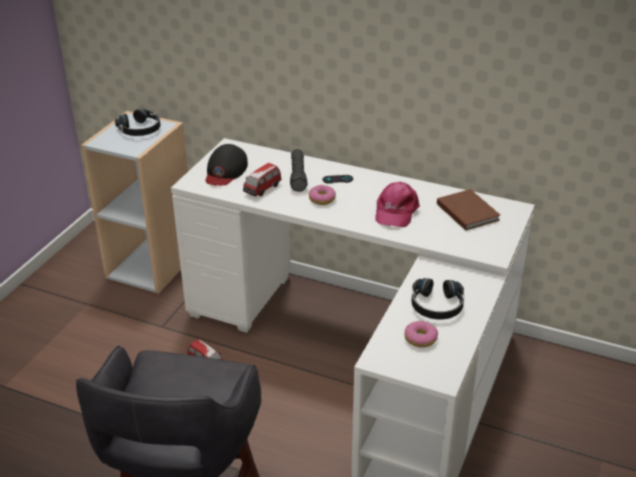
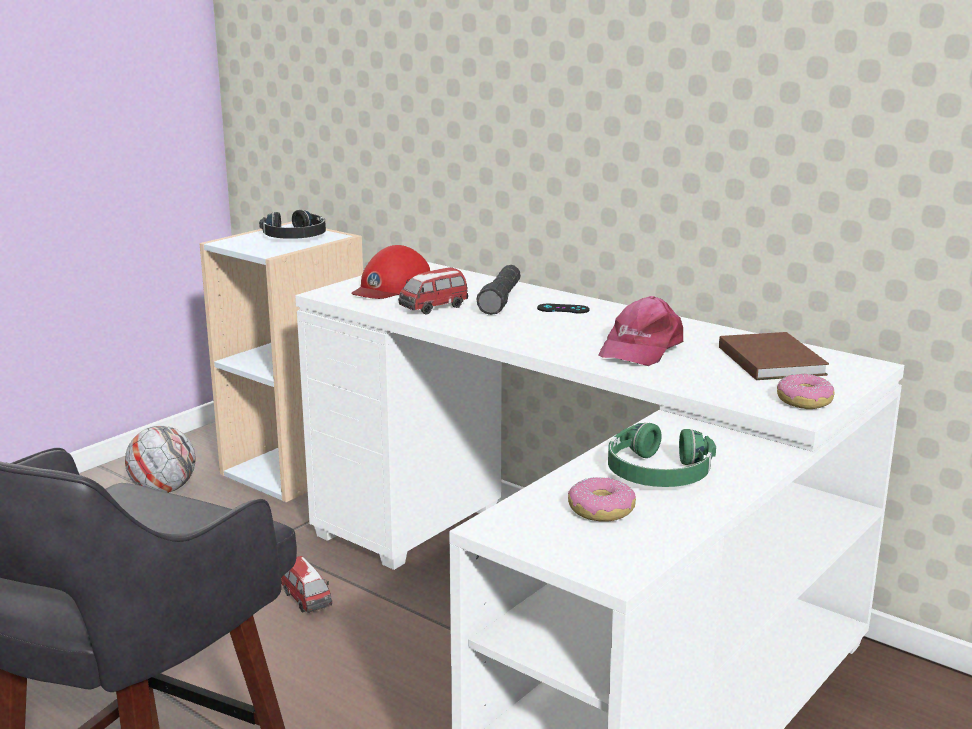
camera: 15 degrees right, 15 degrees down
black cap [205,144,248,186] -> red cap [351,245,430,299]
donut [309,185,336,205] -> donut moved to [777,373,834,409]
black headphones [412,278,464,319] -> green headphones [608,423,716,487]
none -> football [125,426,196,493]

